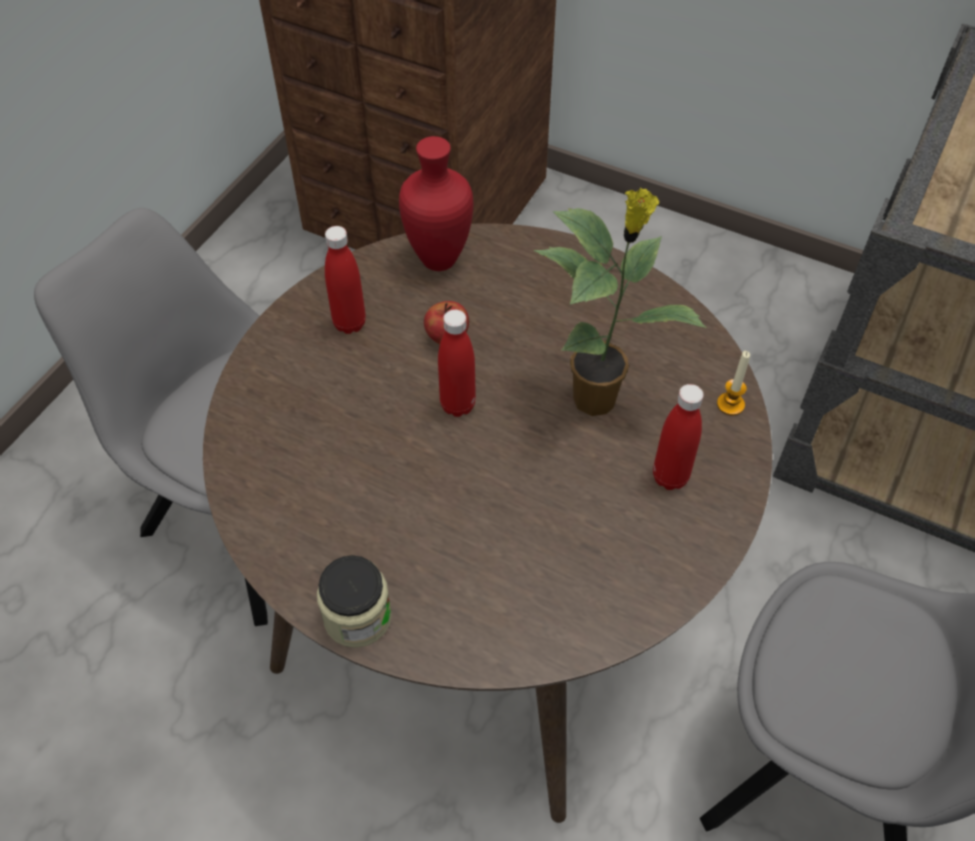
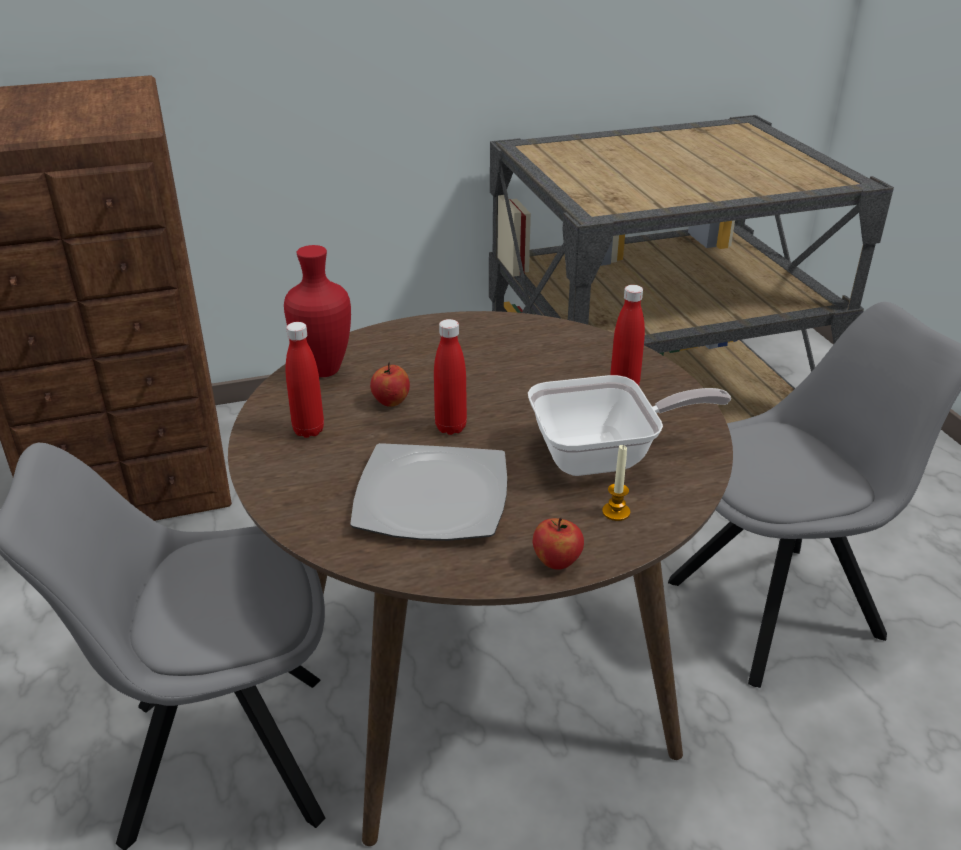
camera: 45 degrees left, 20 degrees down
jar [317,555,392,648] -> apple [532,517,584,570]
potted plant [533,188,707,416] -> none
candle [717,351,750,416] -> candle moved to [602,445,630,521]
none -> plate [350,443,507,541]
none -> frying pan [528,375,731,476]

